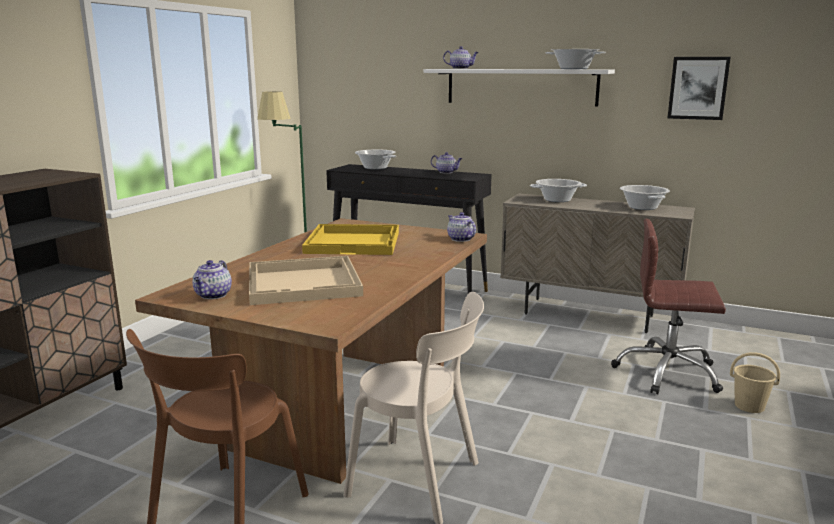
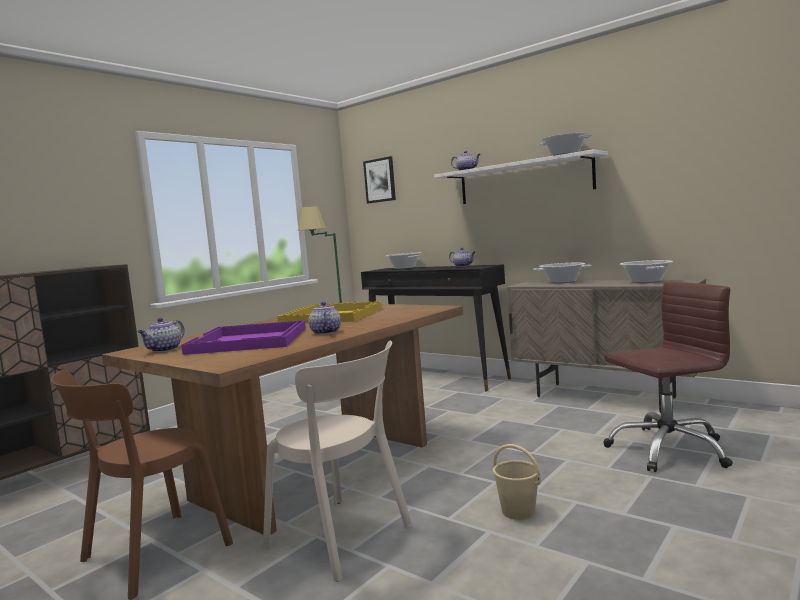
camera: 15 degrees right, 10 degrees down
beige tray [249,256,363,305] -> purple tray [181,320,306,355]
teapot [447,212,476,242] -> teapot moved to [308,302,341,335]
brown office chair [611,219,726,395] -> brown office chair turned 135 degrees clockwise [603,282,733,472]
picture [668,57,731,120] -> picture moved to [363,156,396,204]
beige bucket [730,352,780,413] -> beige bucket moved to [493,444,541,520]

